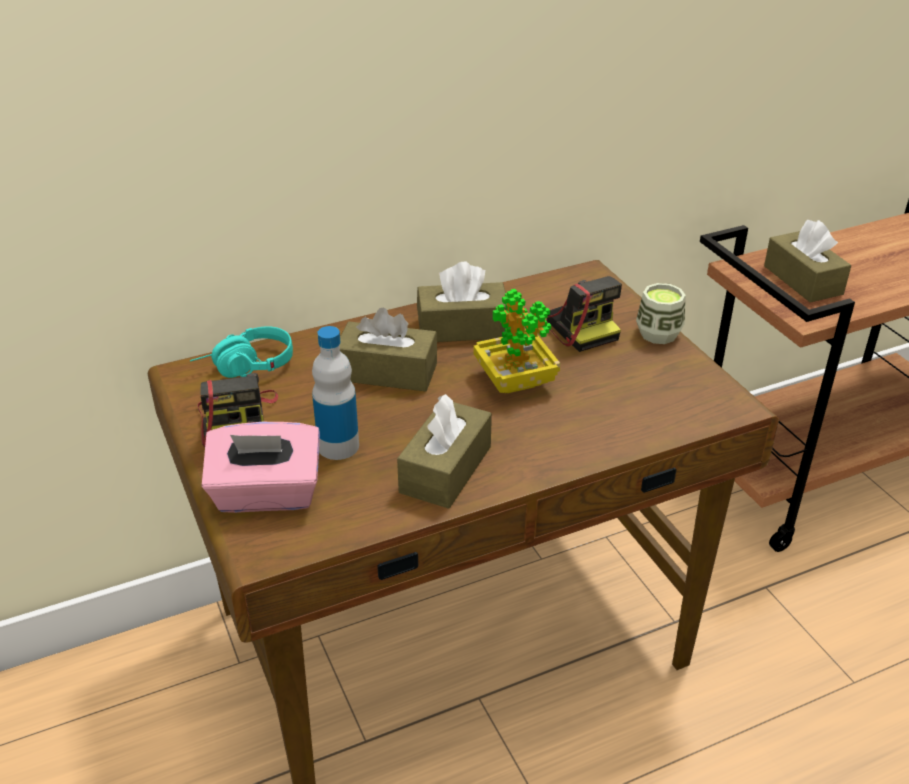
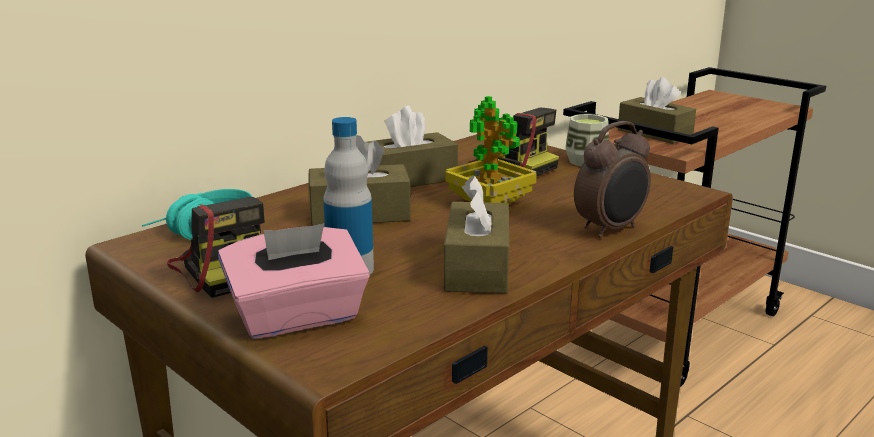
camera: 20 degrees left, 15 degrees down
none -> alarm clock [574,121,651,238]

